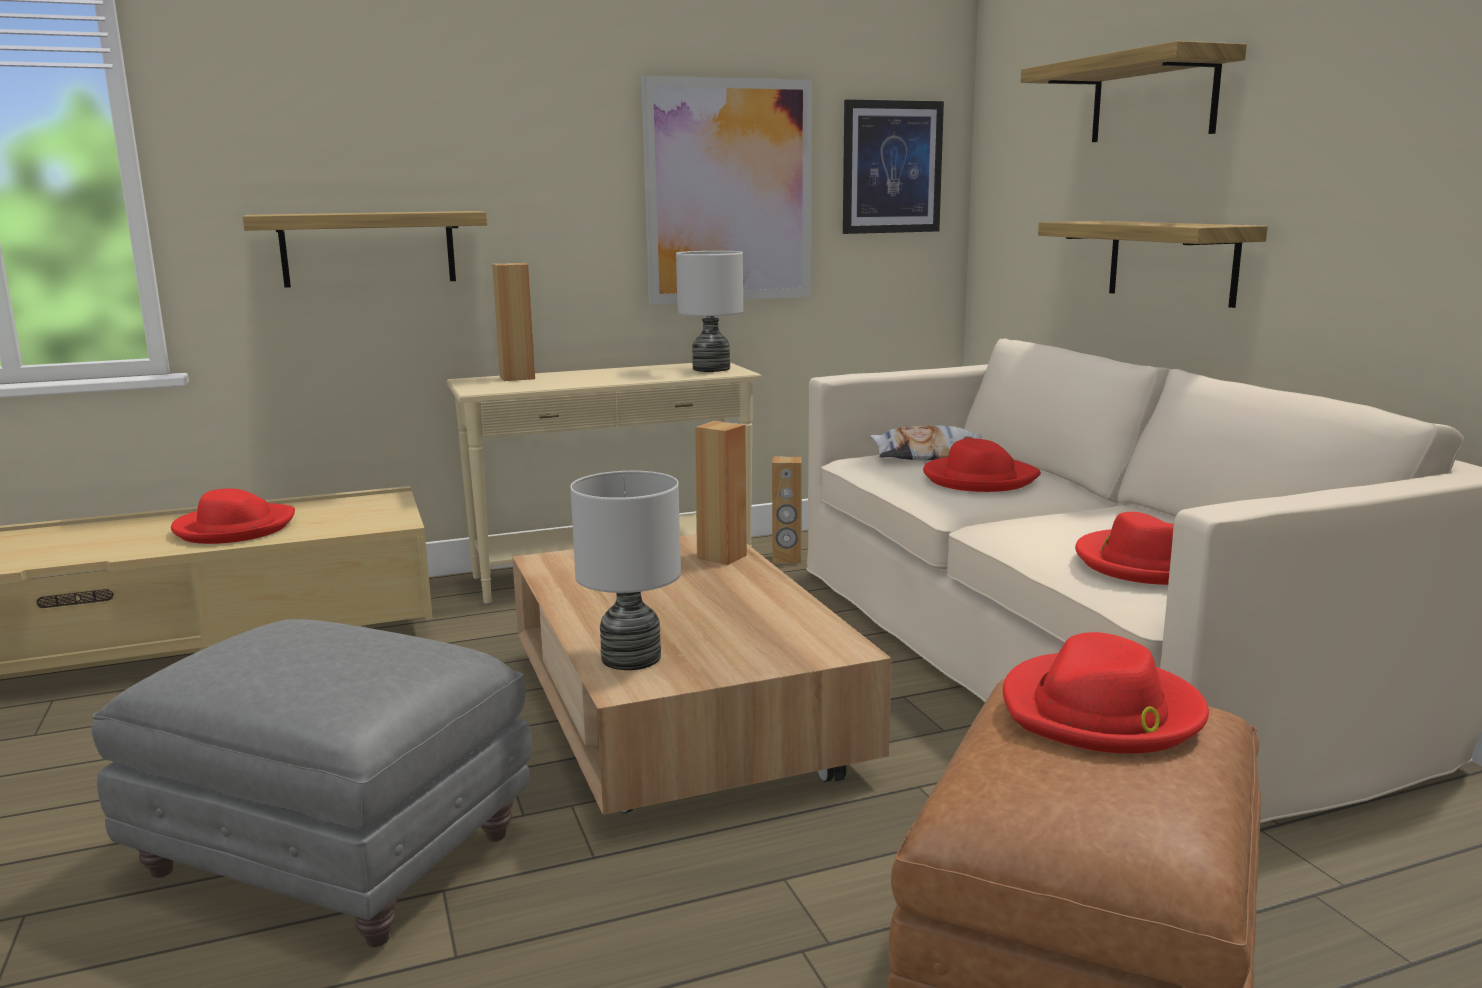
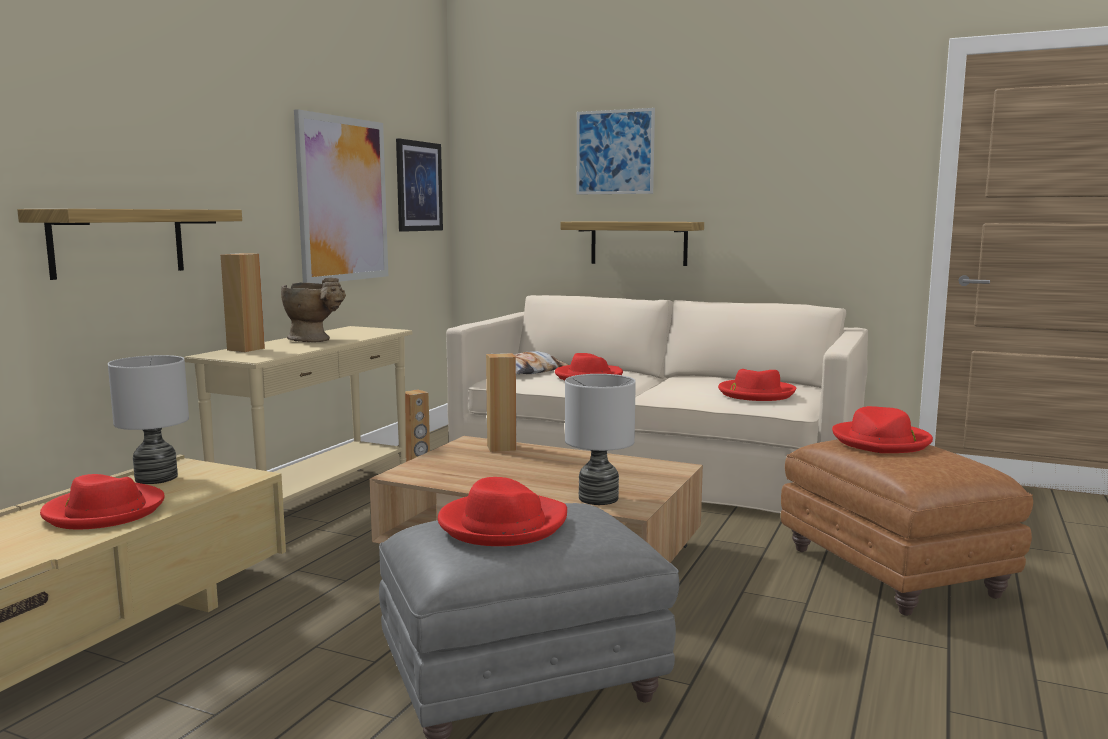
camera: 45 degrees left, 5 degrees down
grey table lamp [676,251,743,372] -> grey table lamp moved to [108,355,189,484]
shelf [1021,41,1247,142] -> picture [576,108,655,194]
none -> beige vase [281,277,346,342]
none -> red hat [438,477,567,546]

